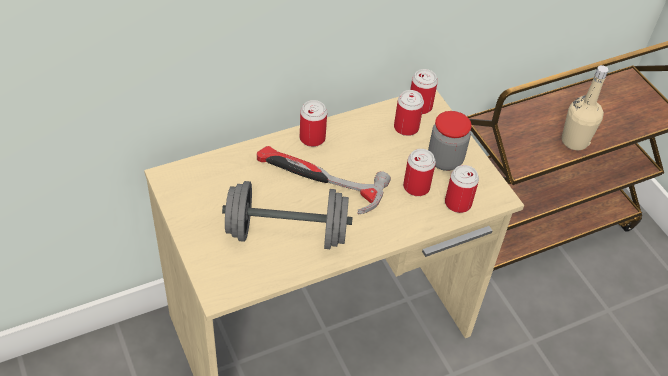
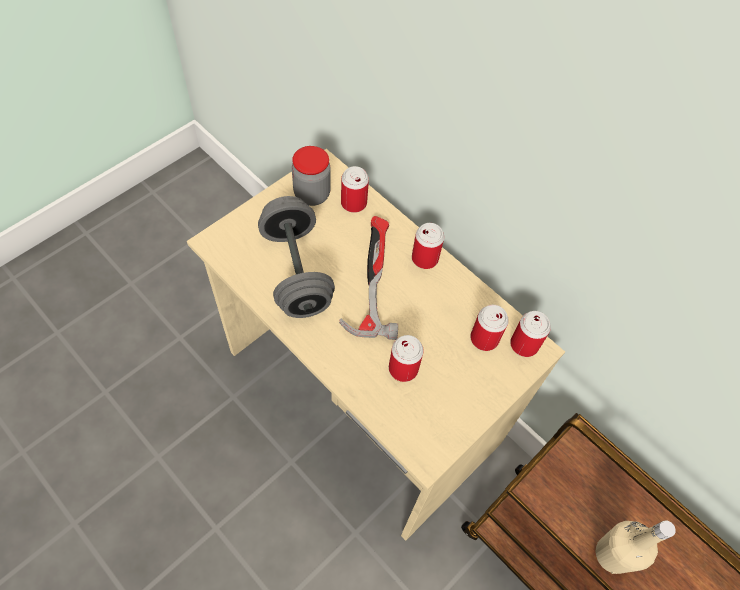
camera: 70 degrees right, 10 degrees up
jar [428,111,472,171] -> jar moved to [292,146,331,206]
can [445,165,479,213] -> can moved to [341,166,369,213]

